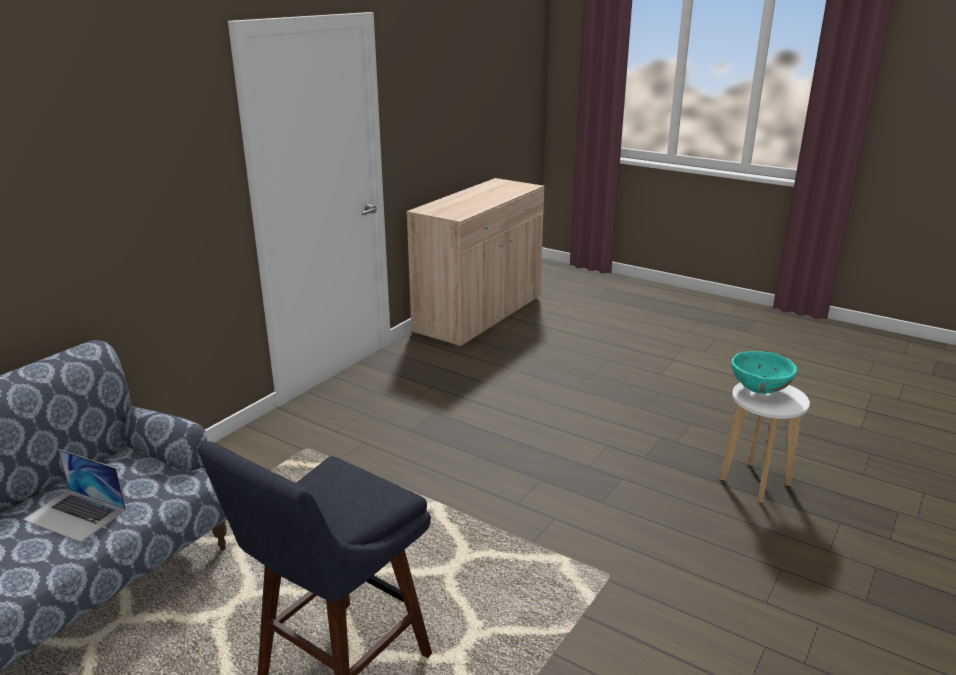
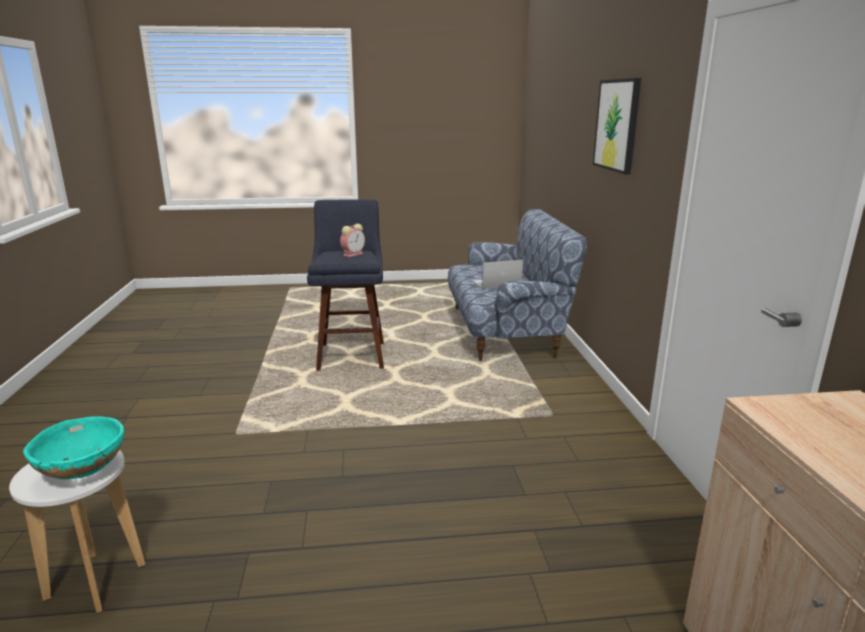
camera: 140 degrees right, 5 degrees down
none -> alarm clock [340,224,365,257]
none -> picture [593,78,641,174]

